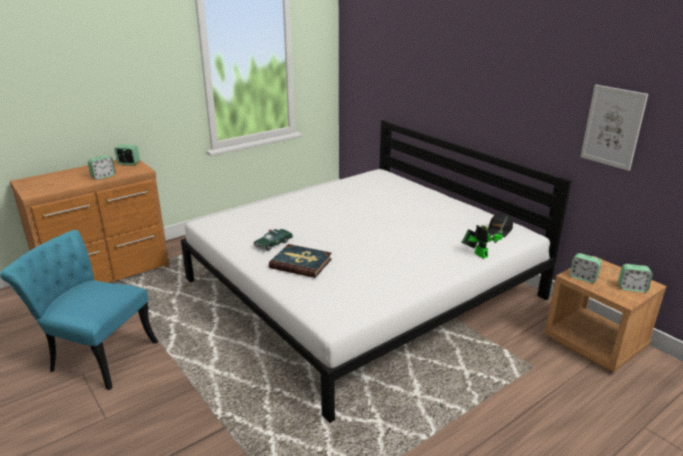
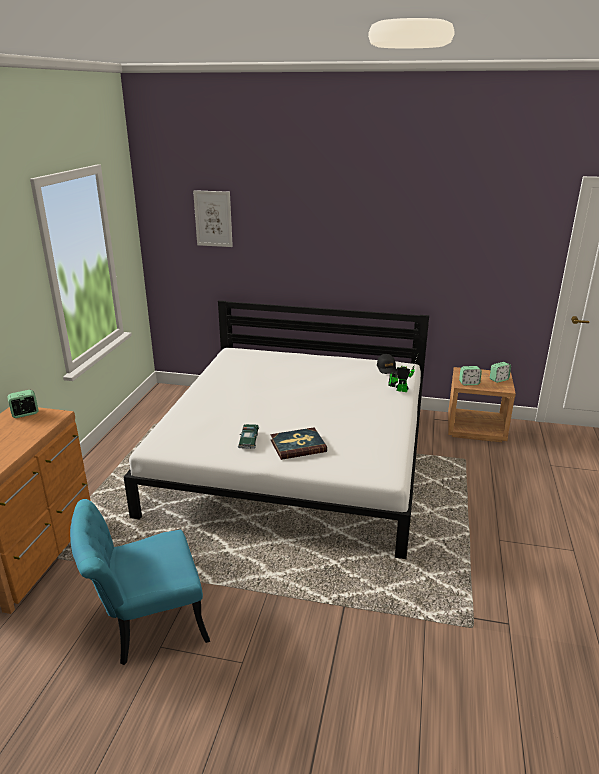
camera: 40 degrees left, 0 degrees up
alarm clock [88,155,115,180] -> none
picture [581,85,648,171] -> picture moved to [193,190,233,247]

